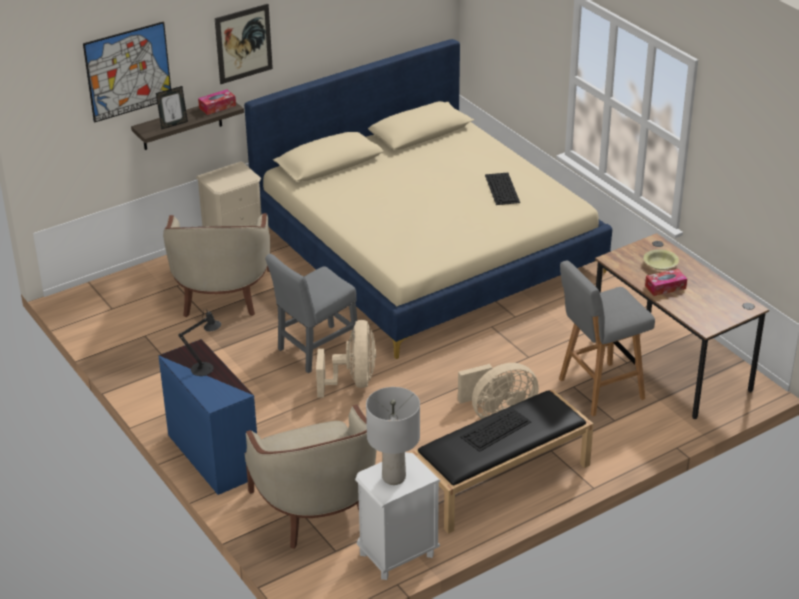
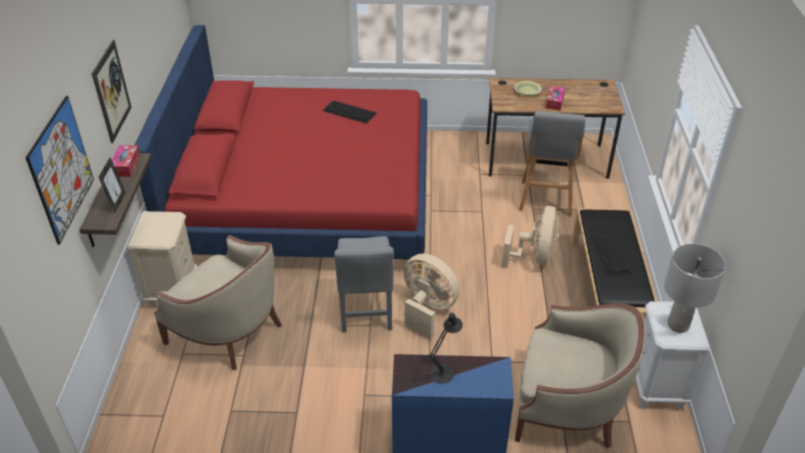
camera: 55 degrees left, 5 degrees up
beige bed [244,39,612,359] -> red bed [135,25,427,274]

